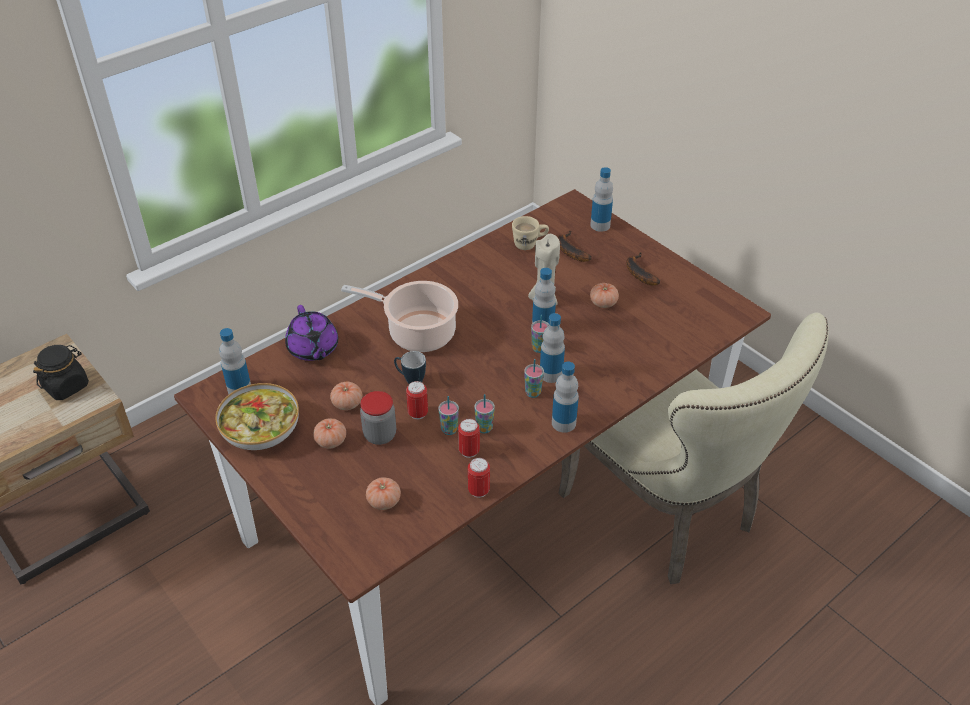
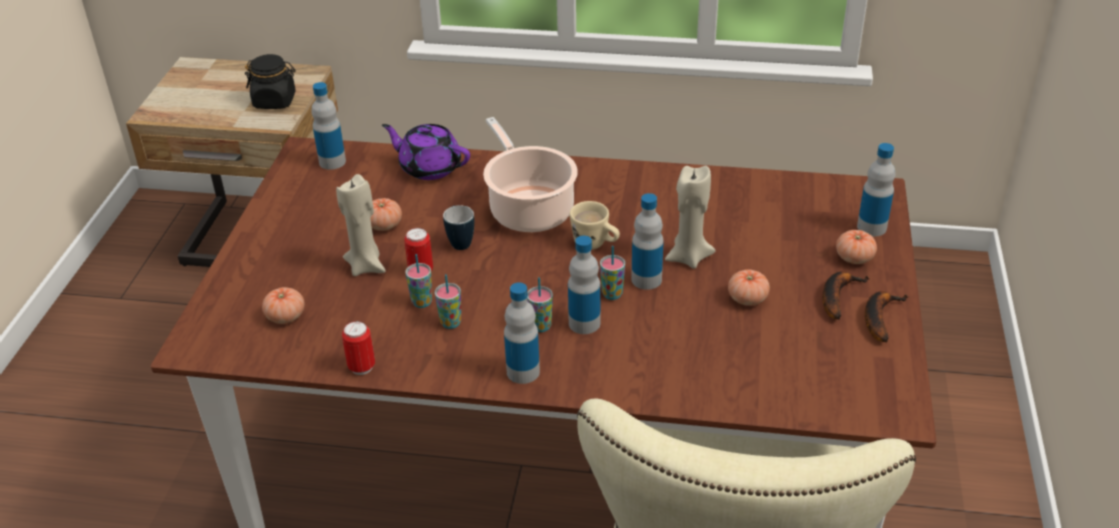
camera: 50 degrees right, 5 degrees down
bowl [216,383,299,450] -> none
purple teapot [285,305,338,361] -> purple teapot turned 90 degrees clockwise [382,124,470,180]
tomato [313,418,346,448] -> tomato moved to [836,230,877,264]
jar [360,391,396,445] -> beige candle [336,174,386,276]
can [458,419,480,458] -> none
beige mug [512,216,549,250] -> beige mug moved to [570,201,620,250]
banana [558,231,592,262] -> banana moved to [865,291,907,343]

